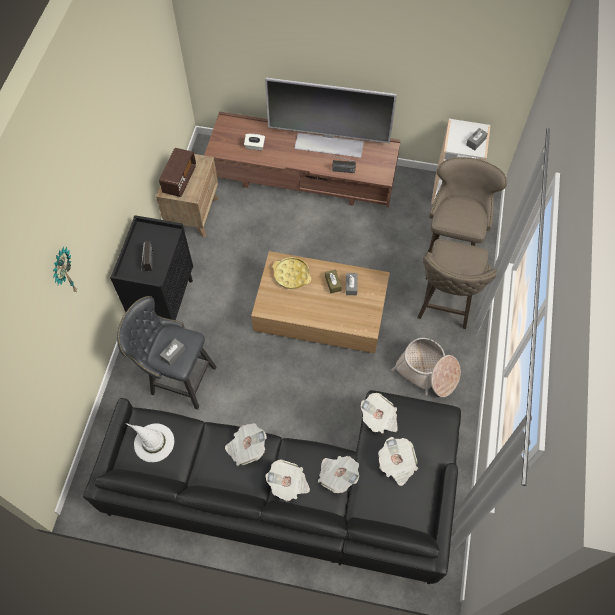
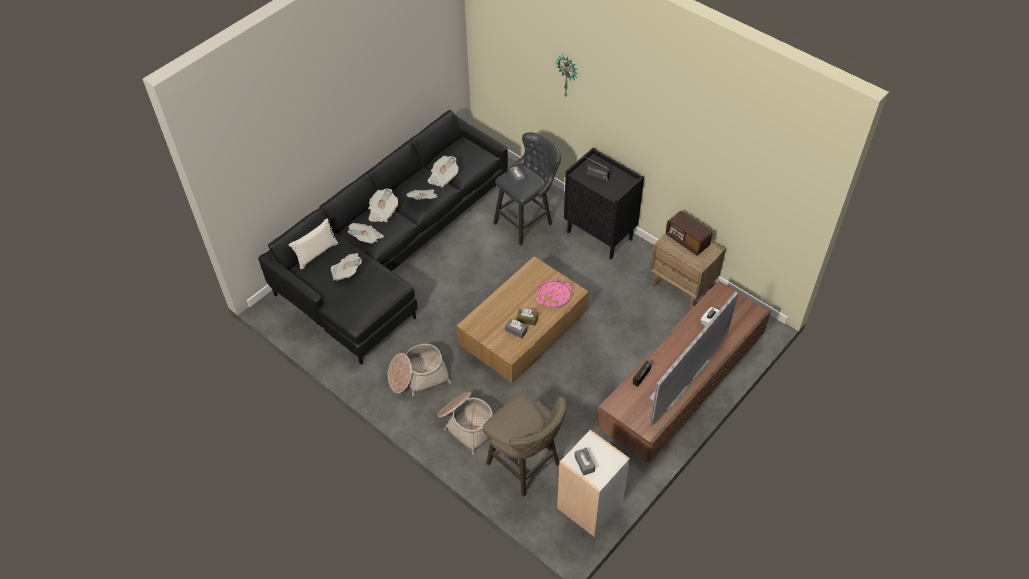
camera: 120 degrees right, 10 degrees down
white hat [126,423,174,462] -> none
yellow tray [272,257,311,289] -> pink tray [536,280,572,308]
newspaper [361,393,398,434] -> newspaper moved to [428,156,459,187]
beige stool [418,239,497,329] -> basket [437,391,494,455]
none -> white pillow [289,218,338,269]

